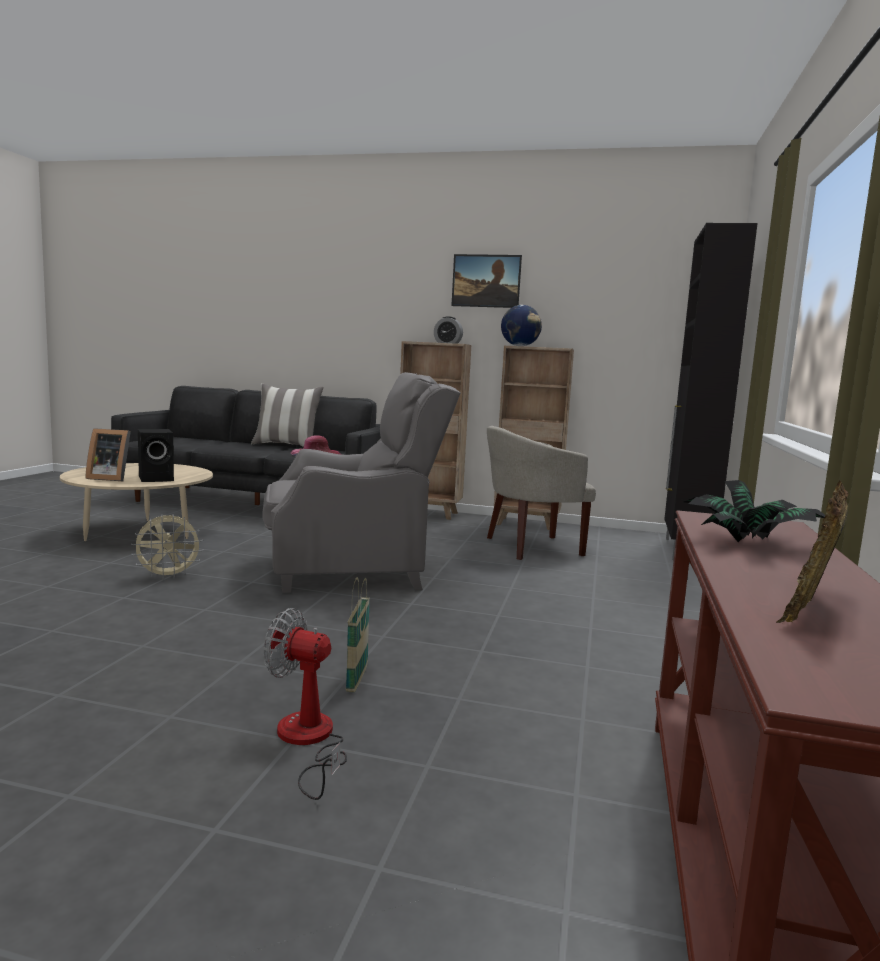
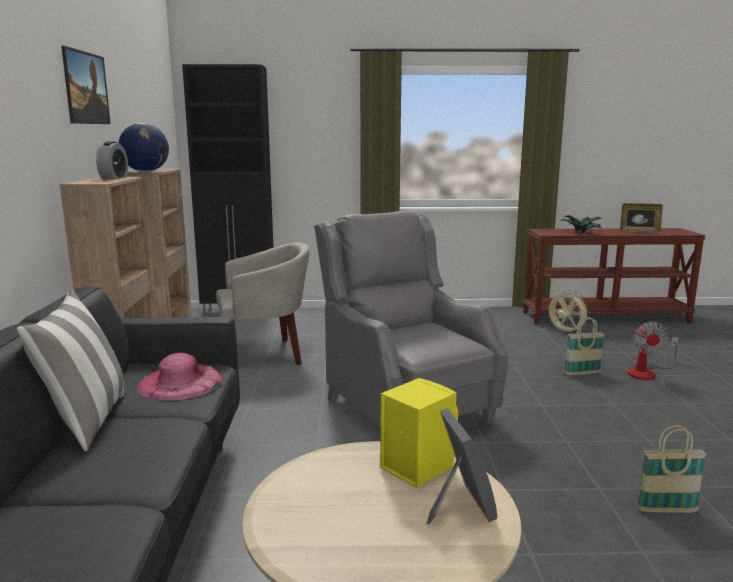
camera: 105 degrees left, 5 degrees up
beige fan [131,515,203,580] -> beige fan moved to [549,291,591,333]
black speaker [138,429,174,482] -> yellow speaker [380,378,458,488]
beige armchair [487,426,596,560] -> beige armchair turned 75 degrees counterclockwise [216,242,309,365]
none -> basket [637,425,706,513]

